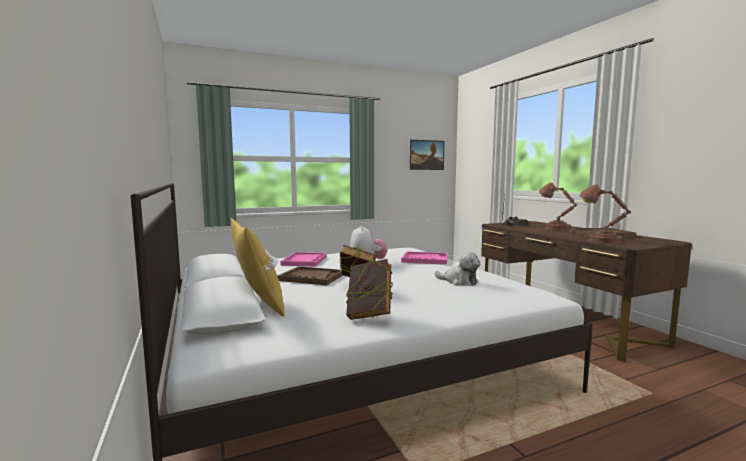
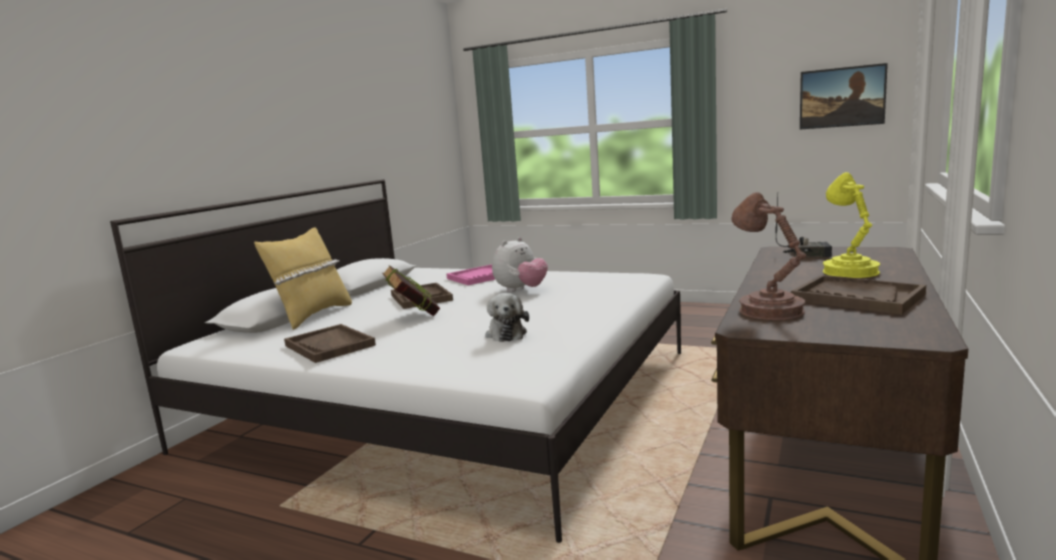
camera: 50 degrees right, 5 degrees up
book [346,259,393,320] -> brown tray [284,324,376,363]
pink tray [401,251,448,265] -> none
brown table lamp [539,183,577,230] -> yellow table lamp [822,172,880,278]

